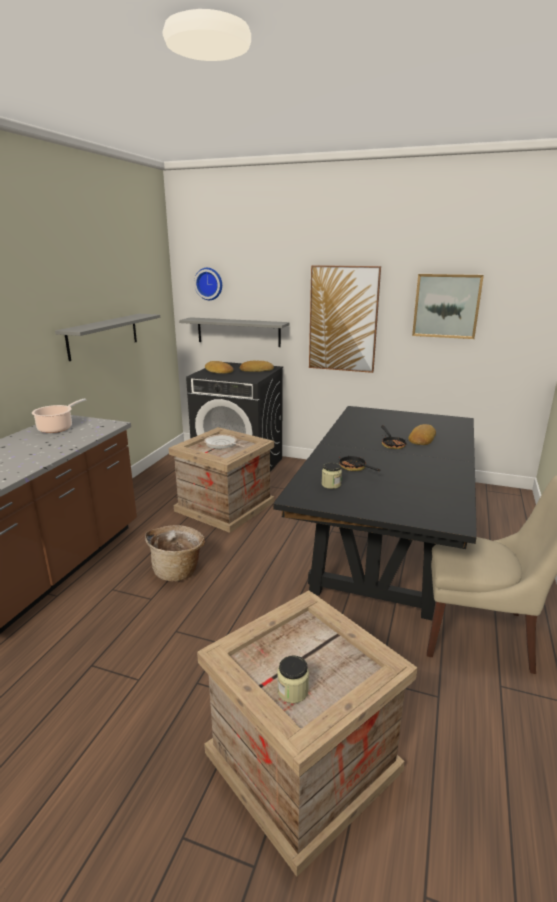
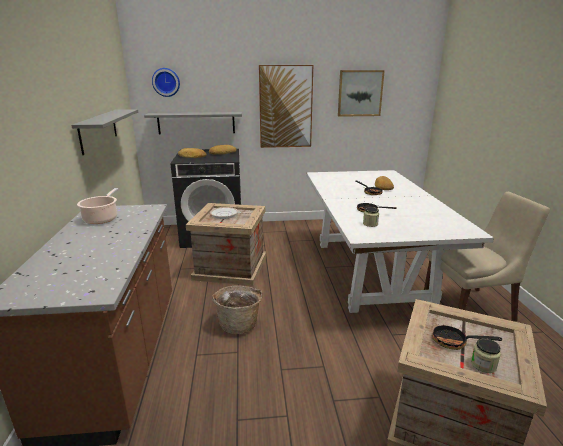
camera: 25 degrees left, 0 degrees up
black dining table [273,406,477,620] -> white dining table [306,170,494,313]
none -> frying pan [433,325,502,350]

